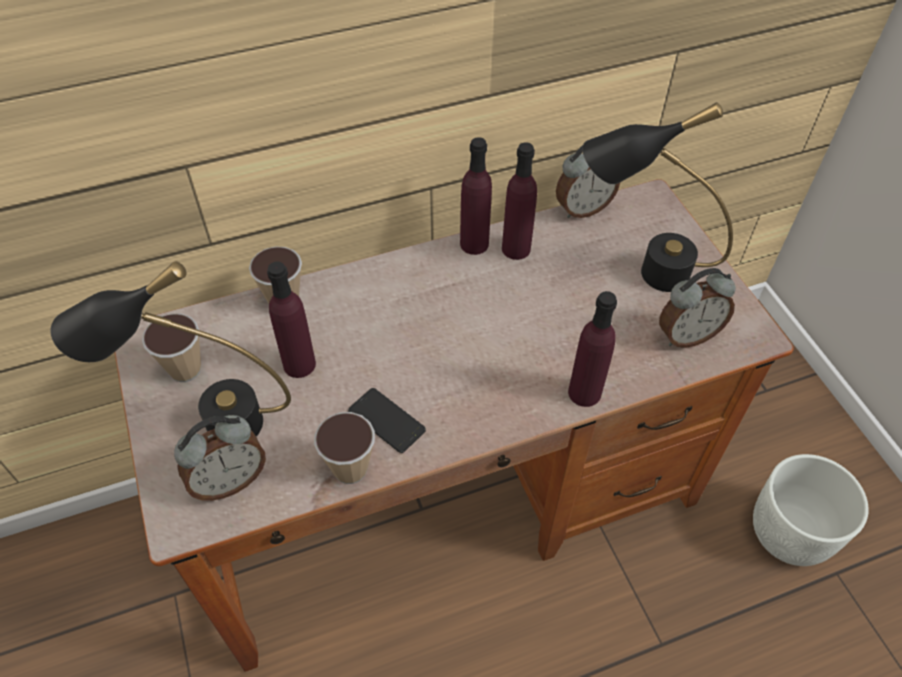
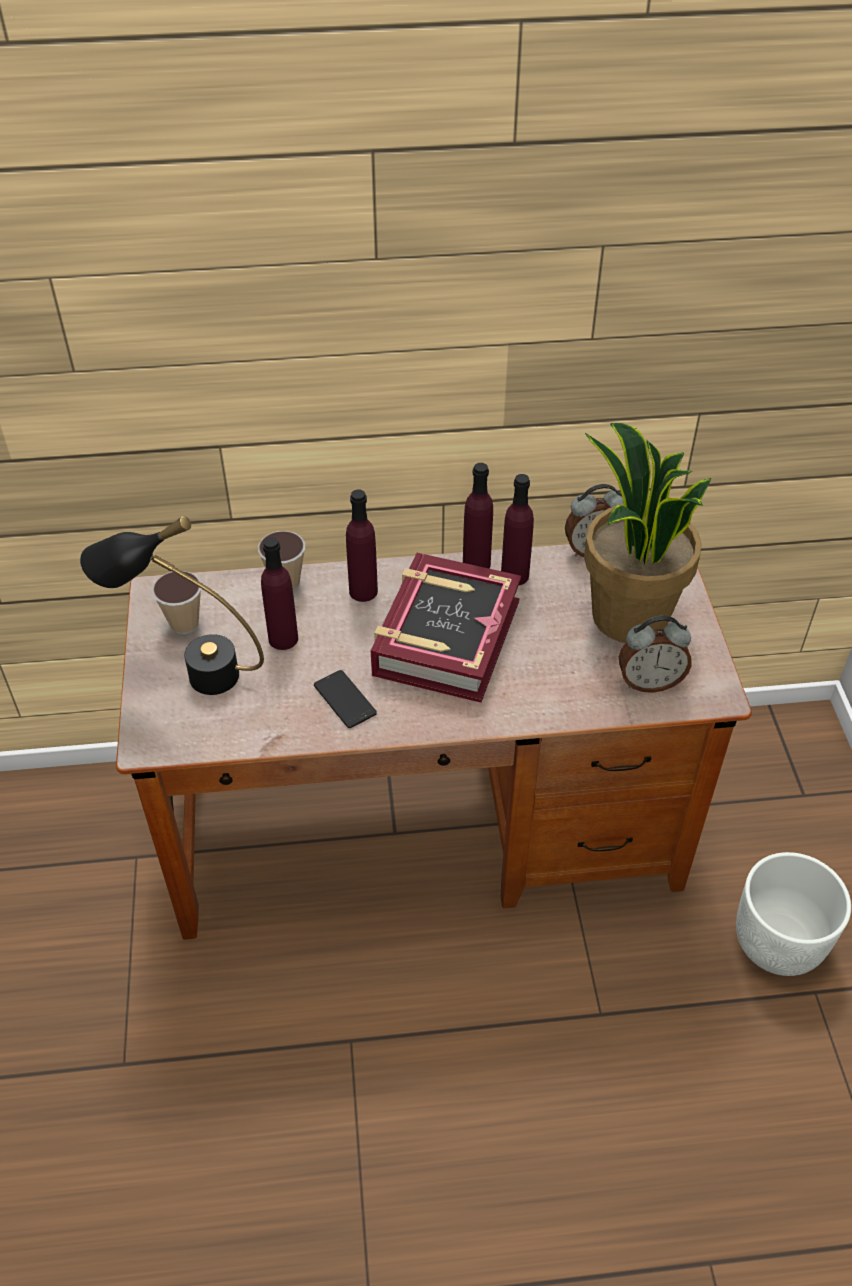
camera: 15 degrees right, 5 degrees down
alarm clock [174,415,266,501] -> none
cup [314,412,375,484] -> none
purple bottle [568,291,617,407] -> purple bottle moved to [346,490,378,602]
black table lamp [583,102,733,292] -> potted plant [584,423,712,643]
none -> book [371,553,521,703]

